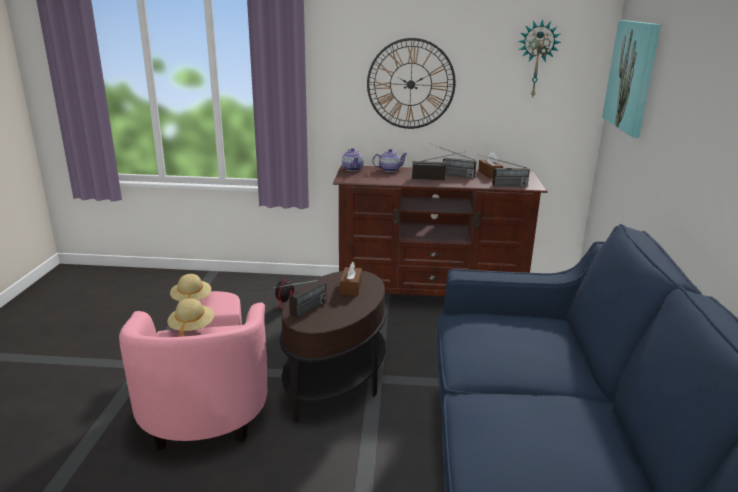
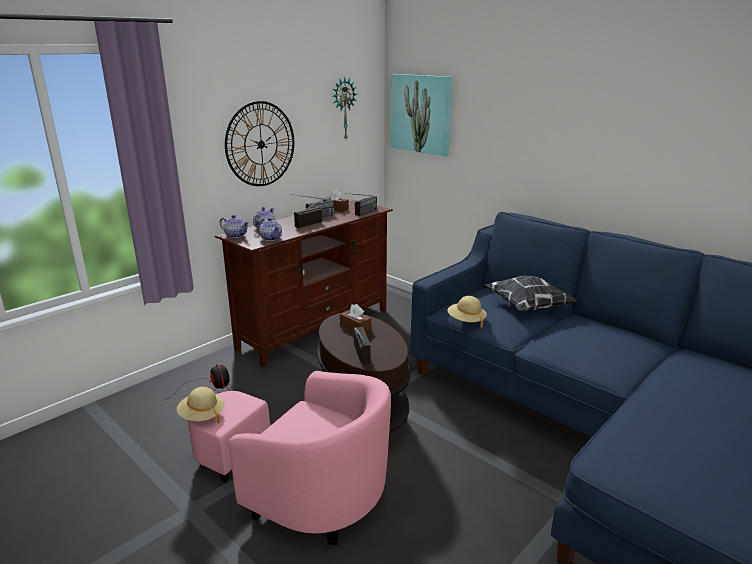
camera: 50 degrees left, 0 degrees up
beige hat [167,298,214,337] -> beige hat moved to [448,296,487,328]
none -> teapot [259,218,282,241]
none -> pillow [485,275,577,311]

